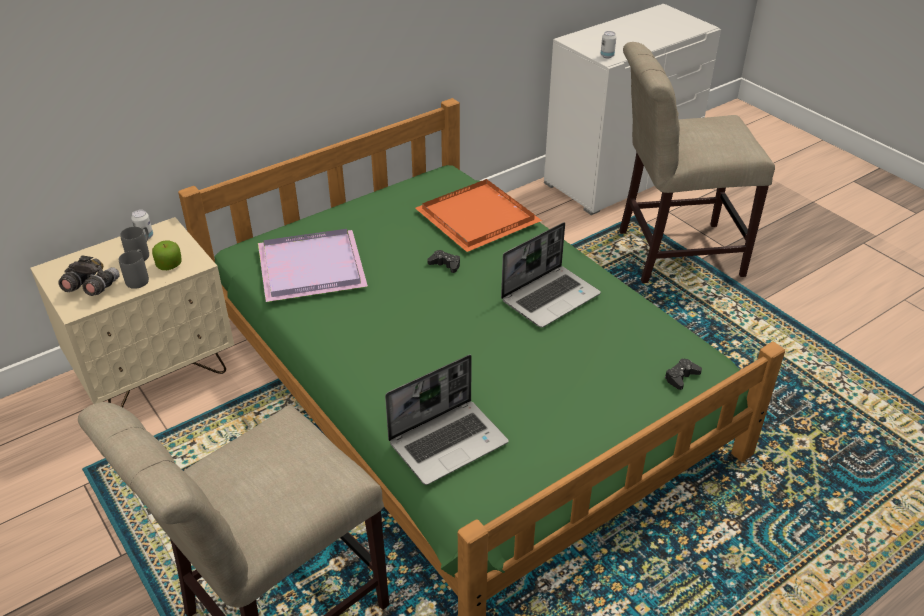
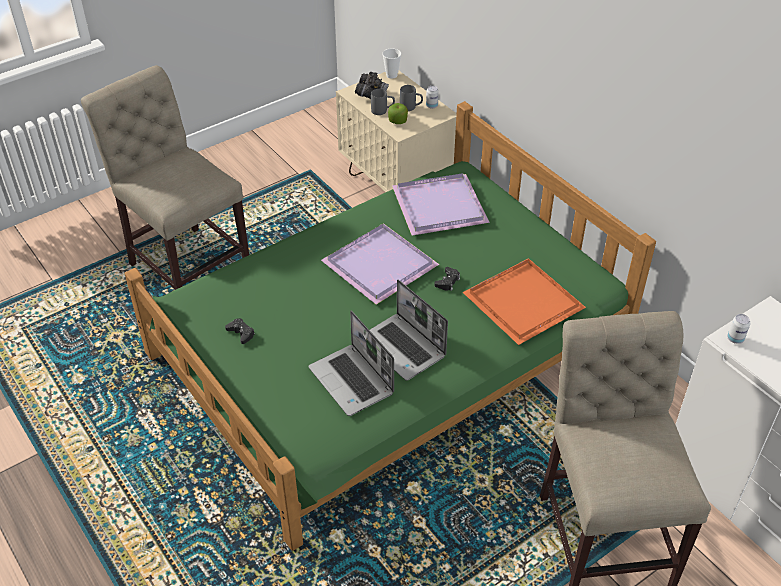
camera: 90 degrees right, 5 degrees up
laptop [385,355,509,485] -> laptop moved to [308,311,394,416]
black game controller [664,358,702,390] -> black game controller moved to [225,318,255,344]
none -> purple tray [321,223,439,305]
none -> cup [382,49,401,79]

